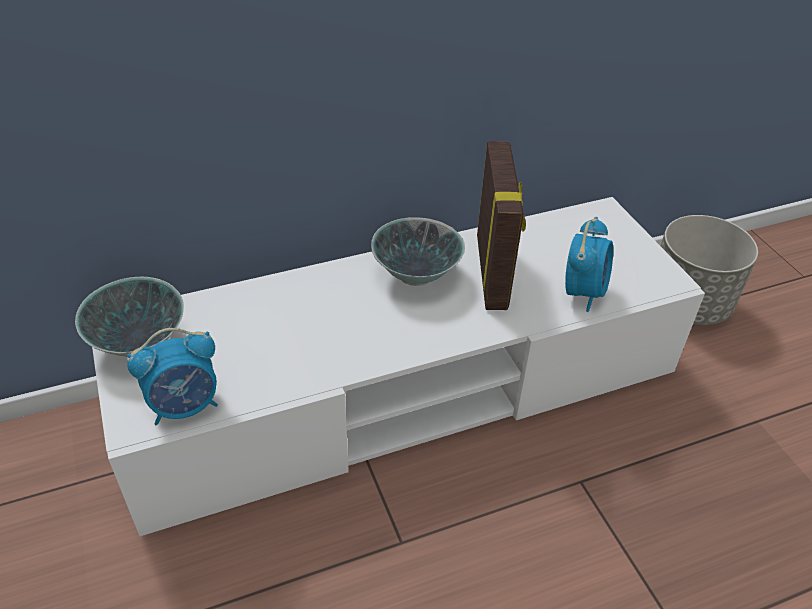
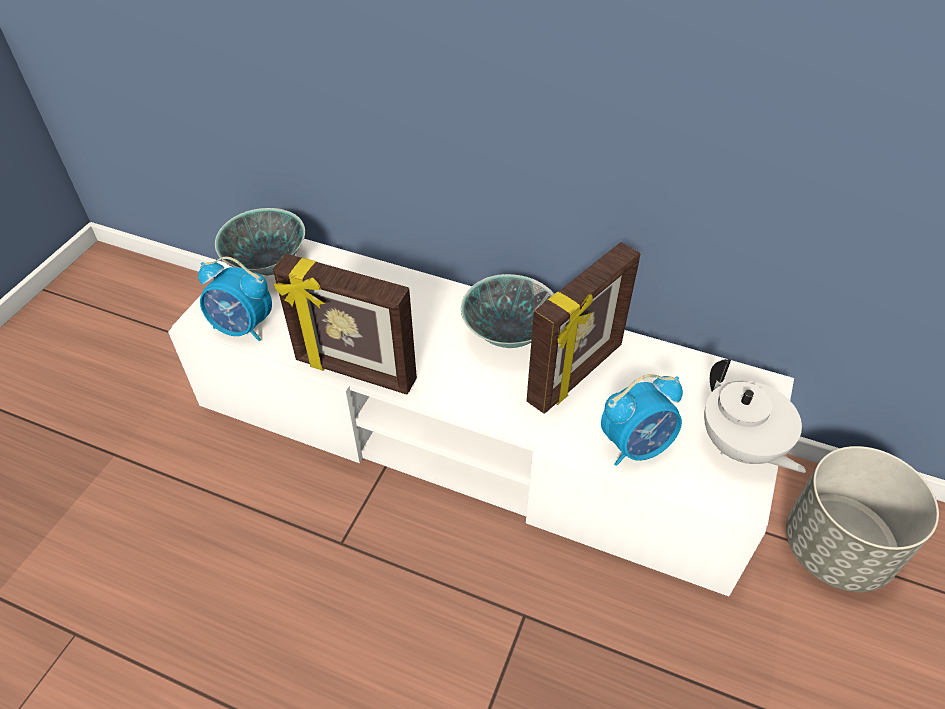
camera: 45 degrees right, 5 degrees up
none -> picture frame [273,253,417,395]
none -> white teapot [704,359,806,473]

